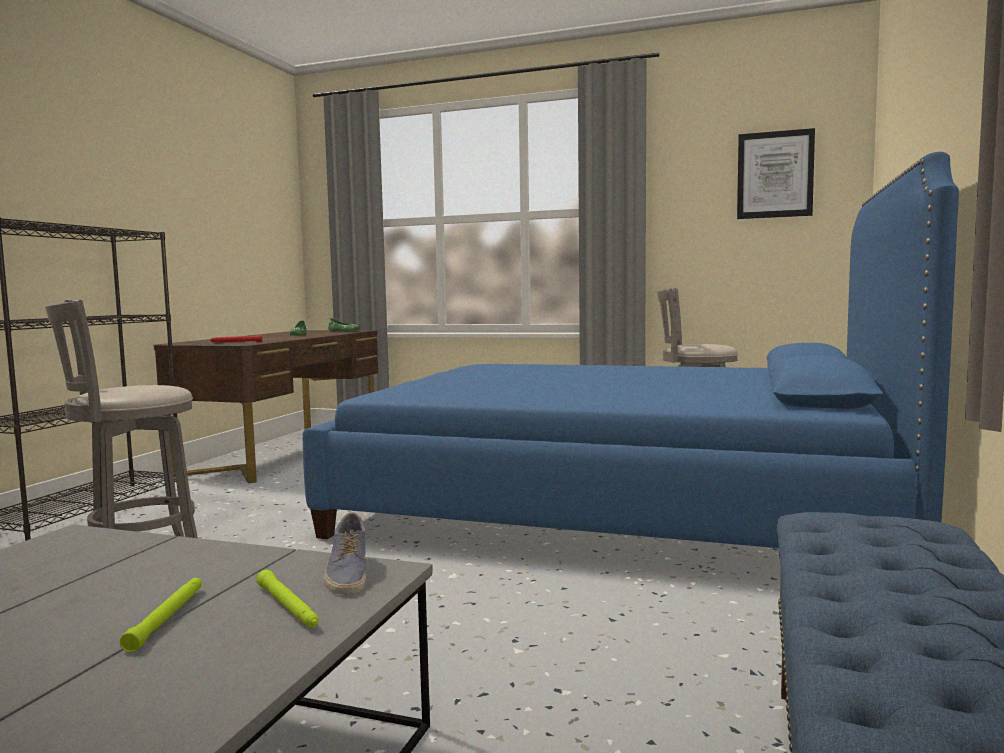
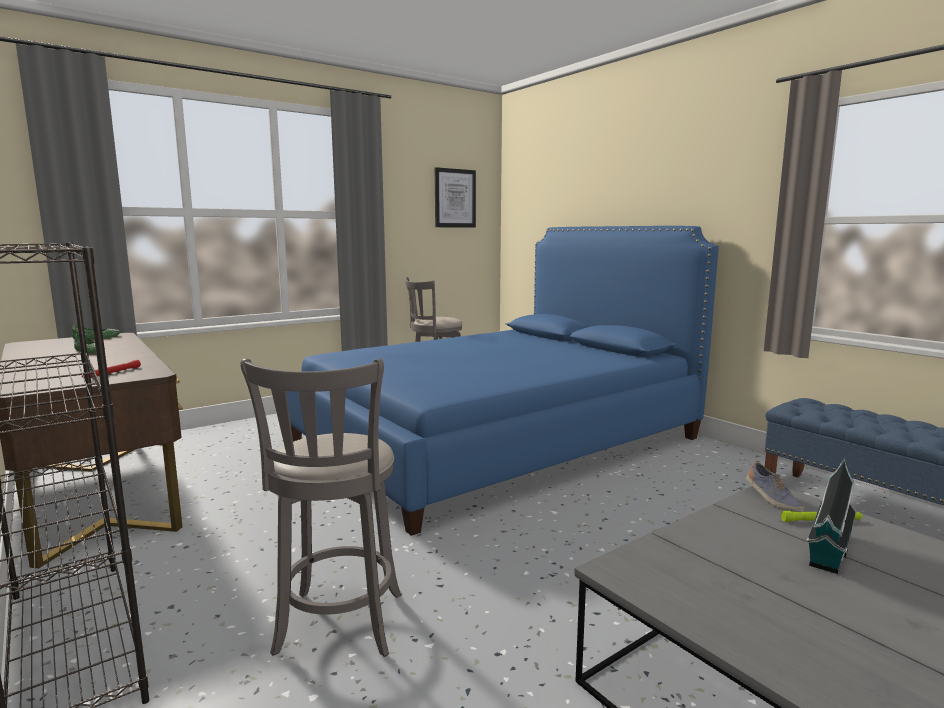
camera: 55 degrees left, 5 degrees up
green flashlight [120,578,202,652] -> toy house [806,459,856,574]
shoe [324,512,366,594] -> shoe turned 45 degrees clockwise [746,462,804,512]

